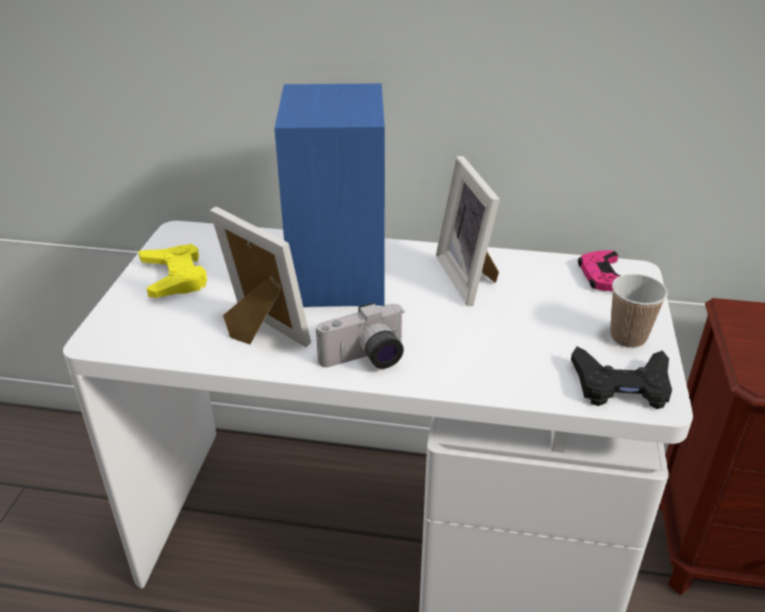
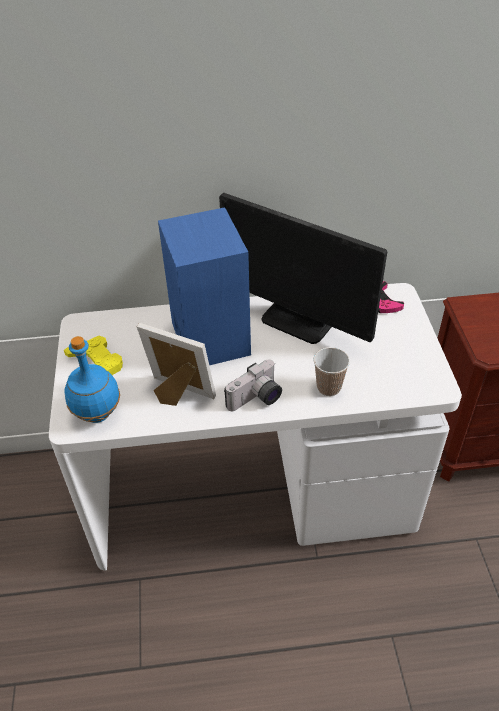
camera: 15 degrees left, 10 degrees up
picture frame [436,156,500,306] -> monitor [219,193,387,344]
black game controller [571,347,672,409] -> none
cup [610,274,668,348] -> cup moved to [313,347,350,396]
none -> blue bottle [65,336,120,423]

